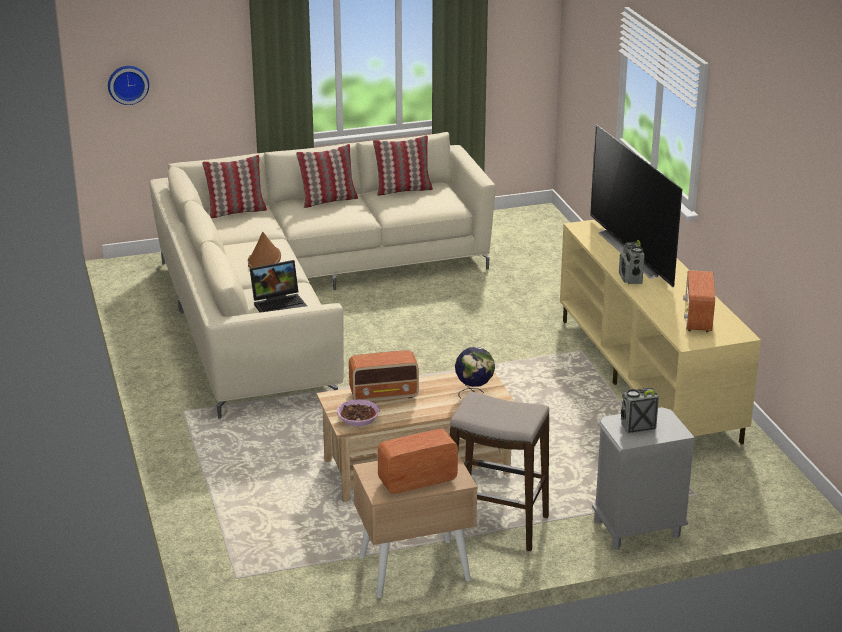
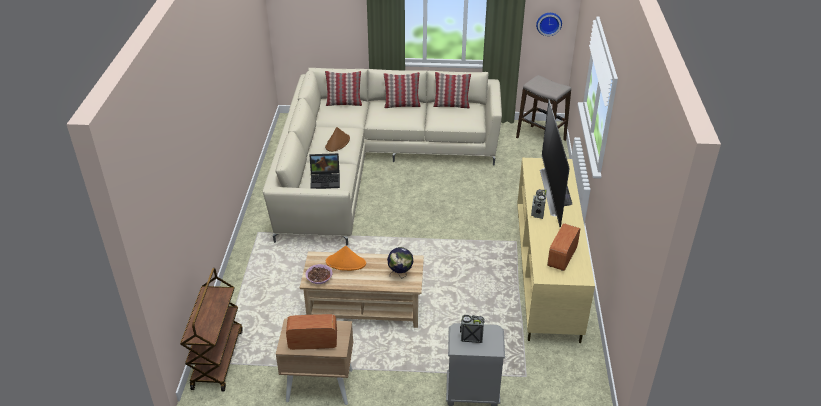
camera: 20 degrees right, 10 degrees up
wall clock [108,66,149,105] -> wall clock moved to [536,13,562,36]
radio [349,350,419,401] -> orange hat [326,246,366,271]
stool [450,392,549,551] -> stool moved to [516,75,571,141]
none -> brown cart [180,268,243,392]

